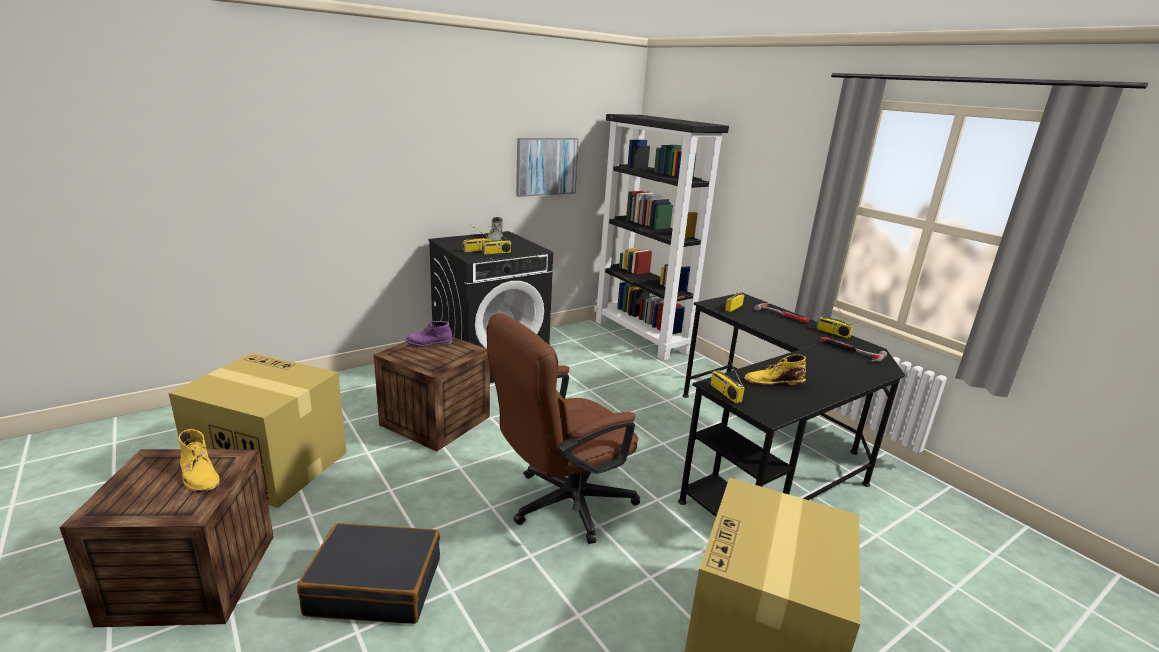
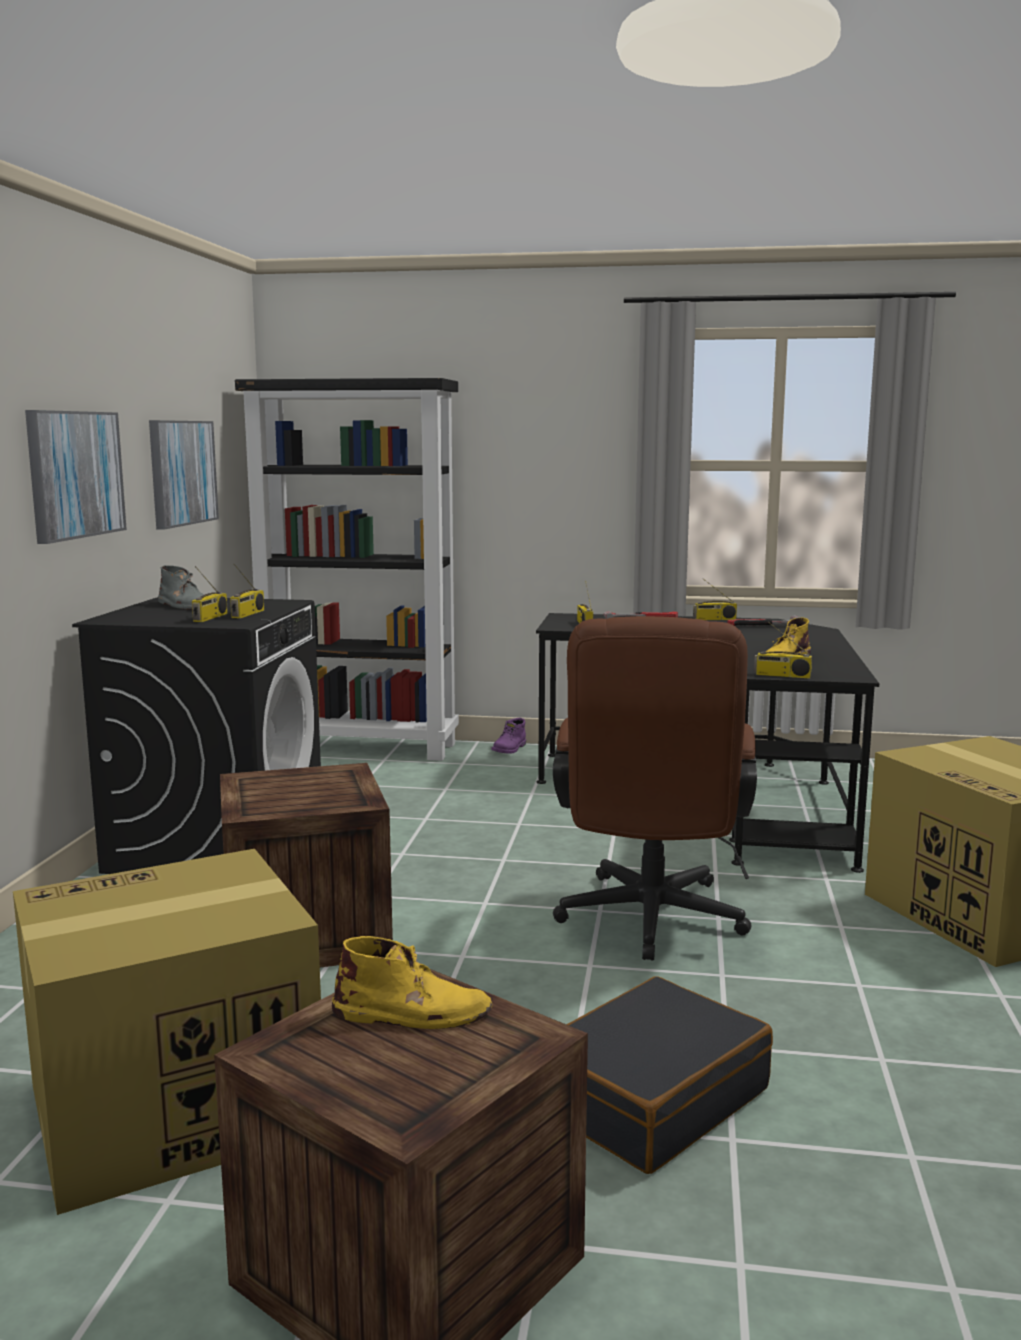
camera: 45 degrees left, 10 degrees down
purple boot [406,321,452,347] -> purple boot moved to [492,718,526,754]
none -> picture [25,410,127,544]

